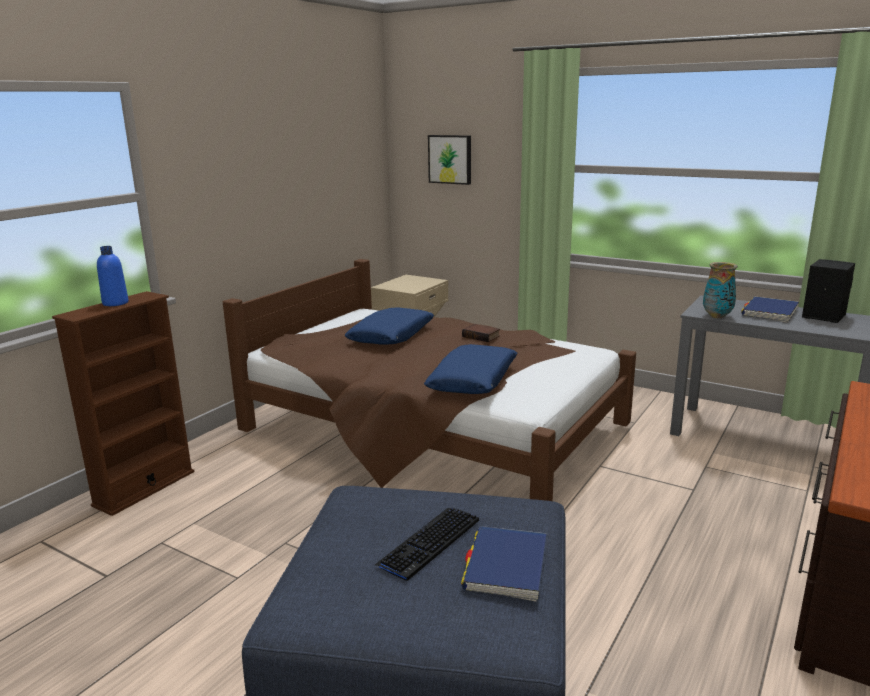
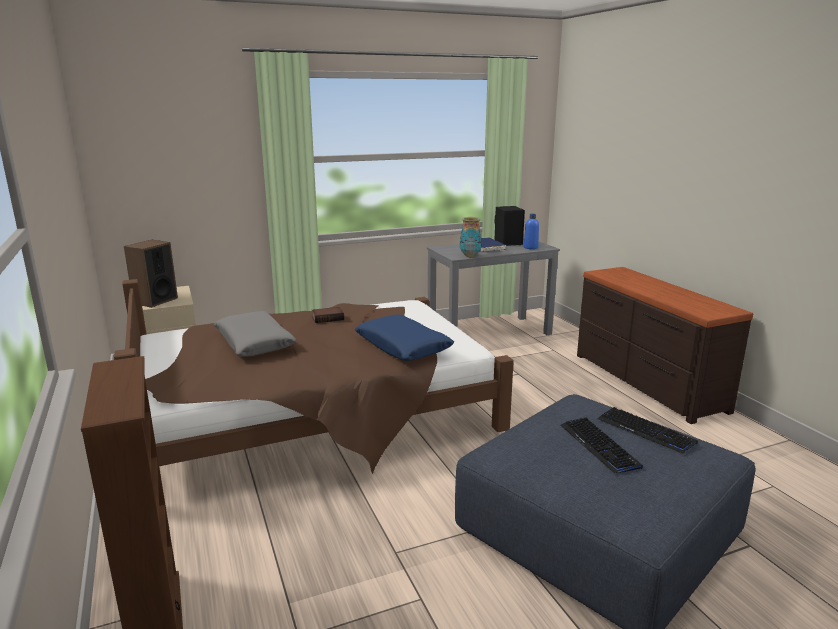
camera: 55 degrees left, 0 degrees up
blue bottle [97,246,129,306] -> blue bottle moved to [524,214,539,249]
blue pillow [344,307,434,345] -> grey pillow [214,311,297,357]
picture [428,135,471,185] -> none
blue book [461,526,547,602] -> keyboard [598,407,698,454]
none -> speaker [124,240,178,308]

